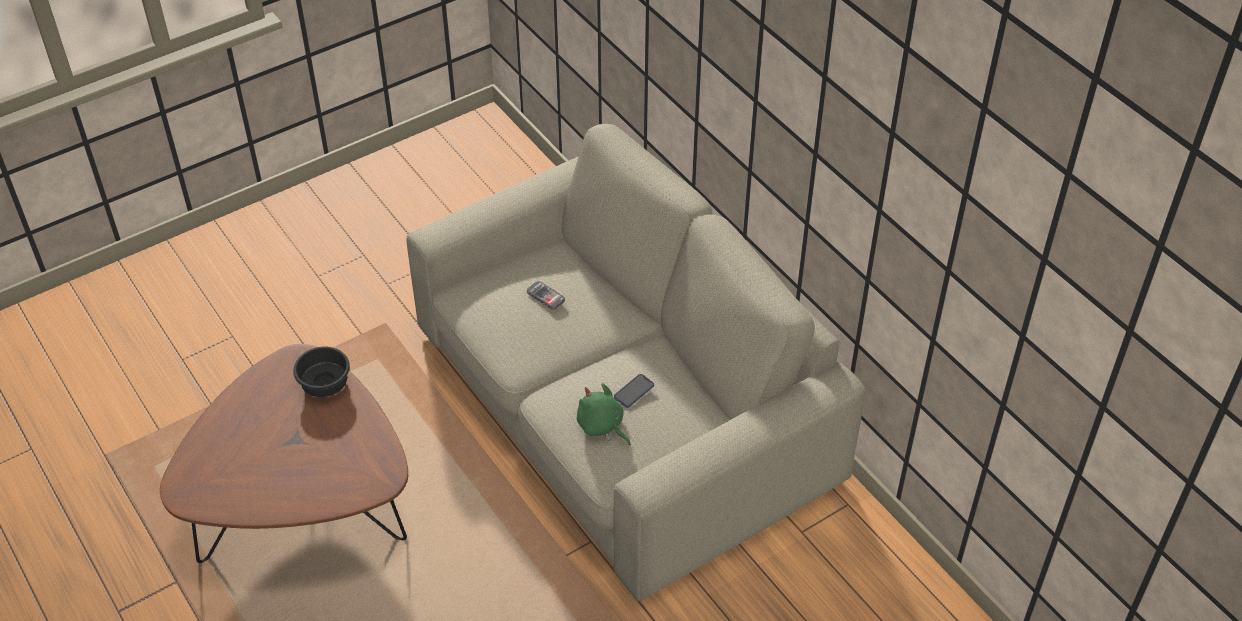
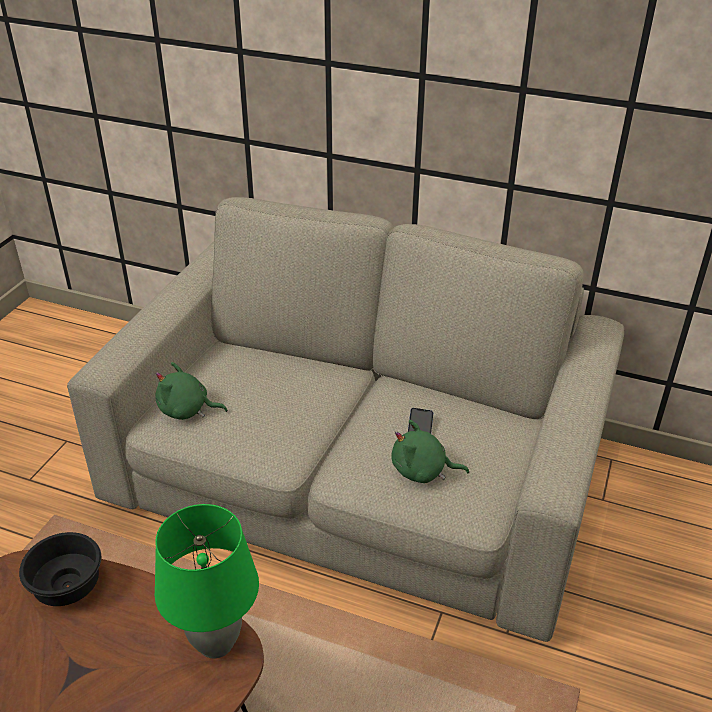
camera: 35 degrees left, 10 degrees down
phone [527,281,565,309] -> none
none -> green table lamp [155,504,259,659]
none -> green plush toy [156,362,228,420]

